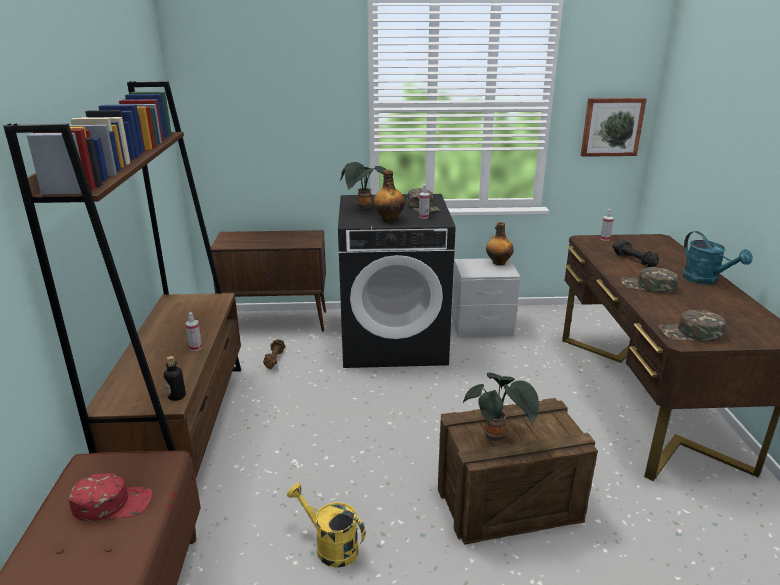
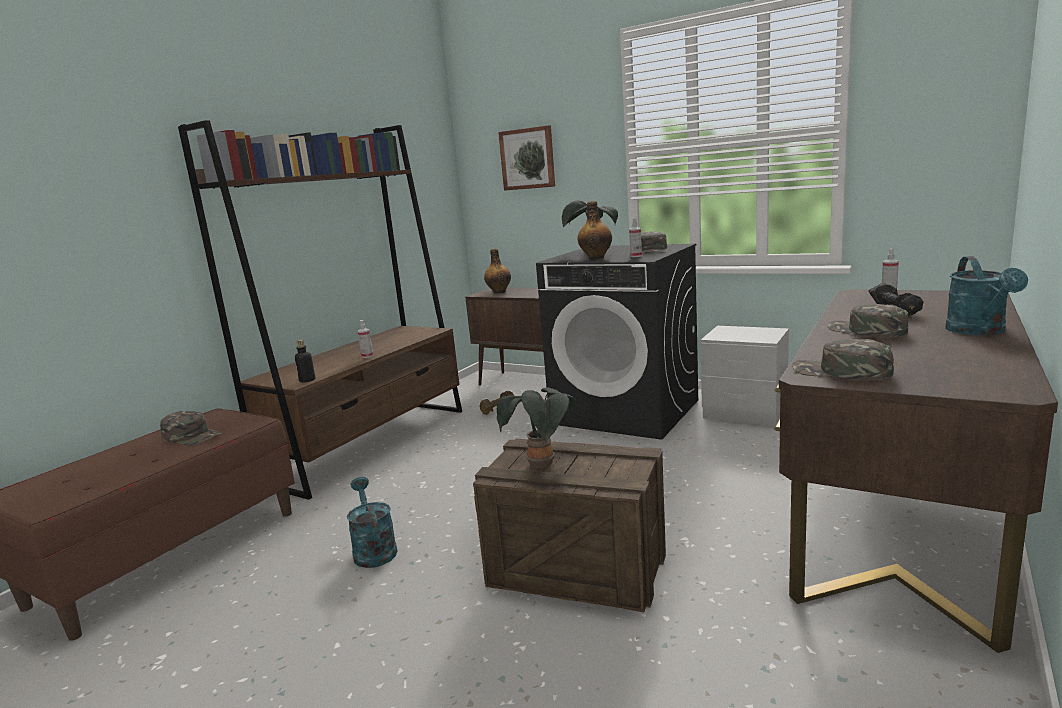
camera: 35 degrees right, 10 degrees down
red cap [69,473,152,521] -> green cap [160,411,223,446]
yellow watering can [287,483,366,568] -> turquoise watering can [347,477,397,568]
bottle [486,222,514,265] -> bottle moved to [484,249,511,293]
picture [581,98,647,157] -> picture moved to [498,125,555,191]

